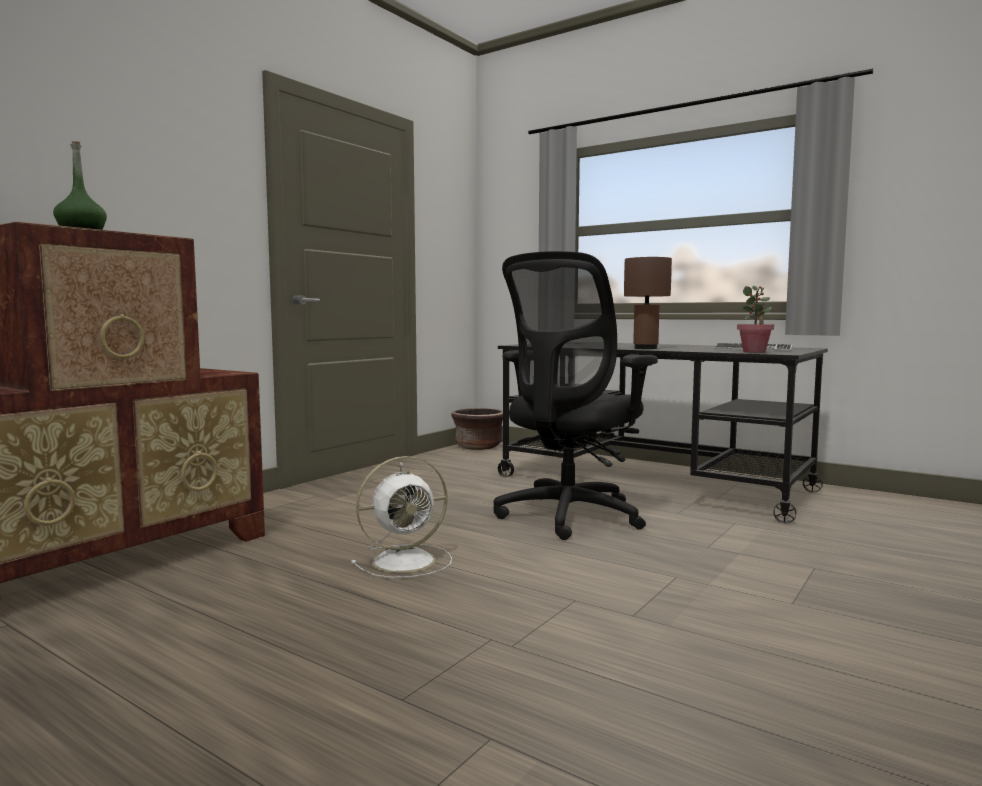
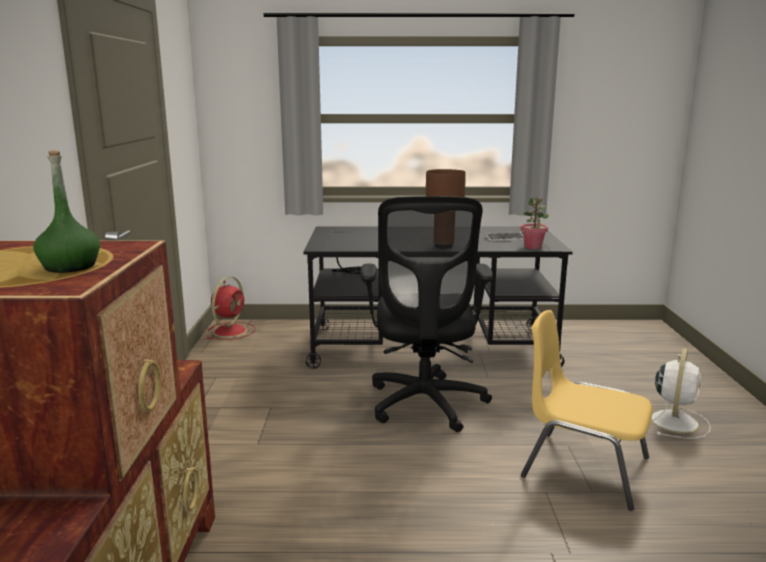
camera: 35 degrees left, 10 degrees up
white fan [351,456,452,578] -> white fan moved to [651,348,711,439]
brown planter [451,408,503,450] -> red fan [207,276,256,340]
none -> yellow chair [521,310,652,511]

